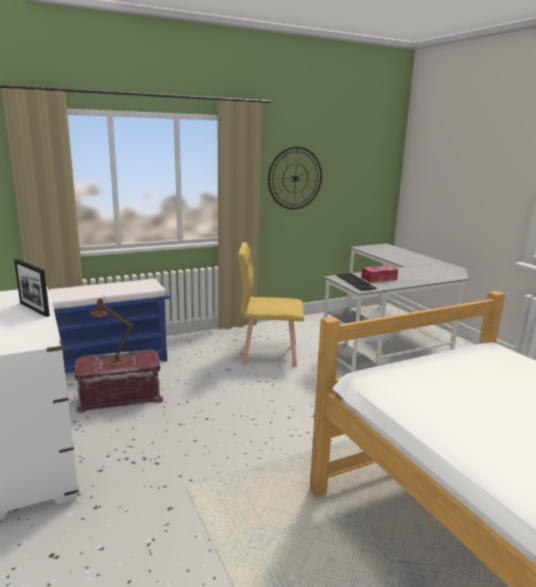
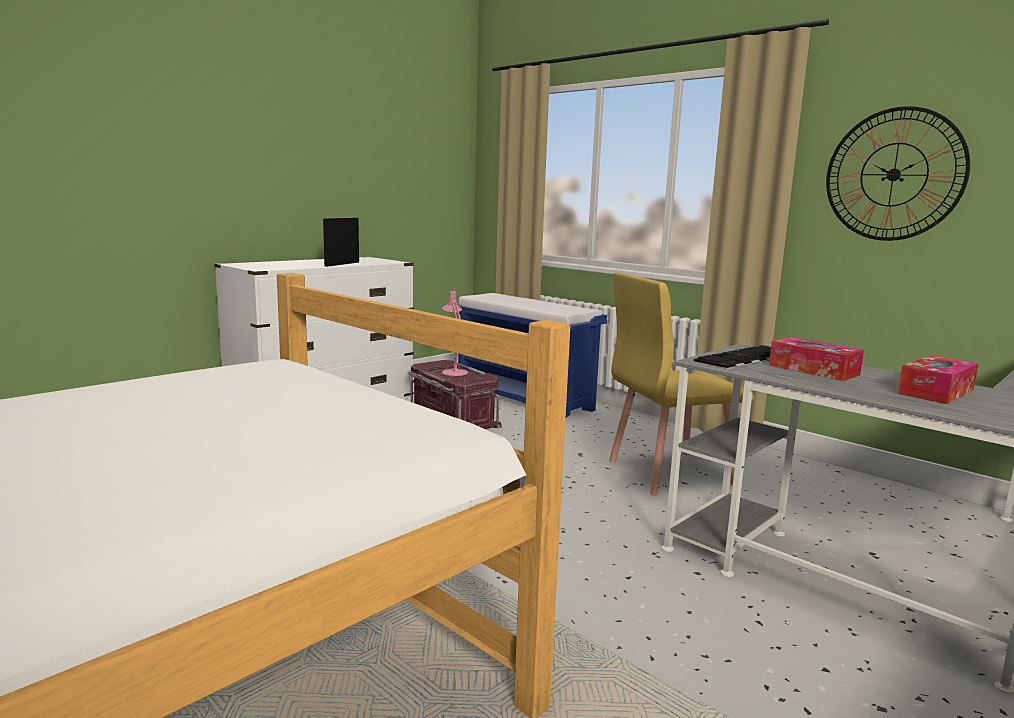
camera: 70 degrees right, 5 degrees down
brown table lamp [90,296,133,367] -> pink table lamp [442,287,468,376]
yellow chair [238,242,304,367] -> yellow chair turned 90 degrees counterclockwise [609,272,755,496]
none -> tissue box [898,355,979,404]

